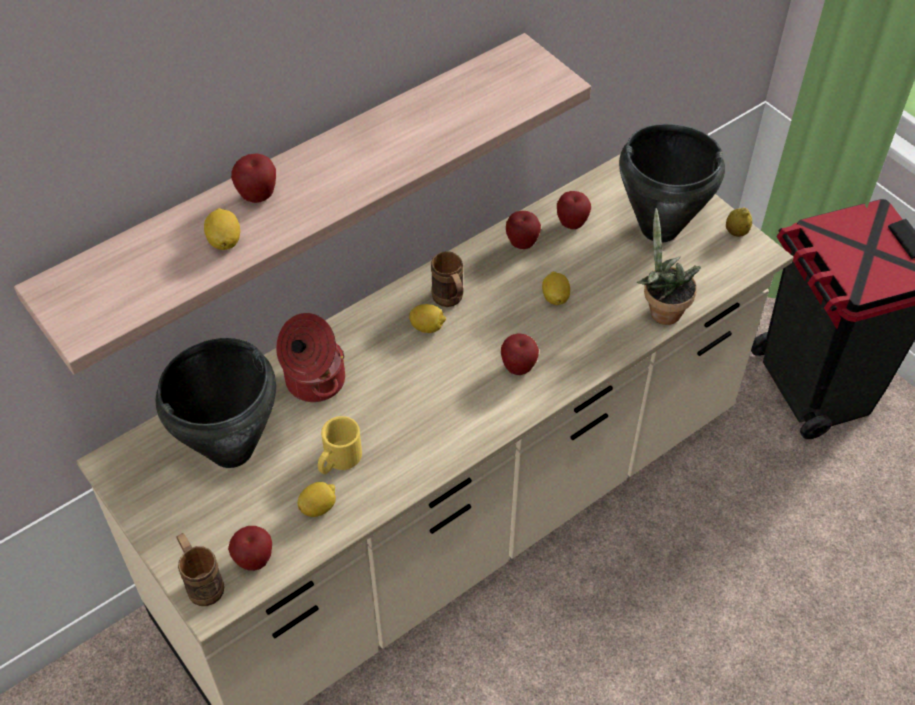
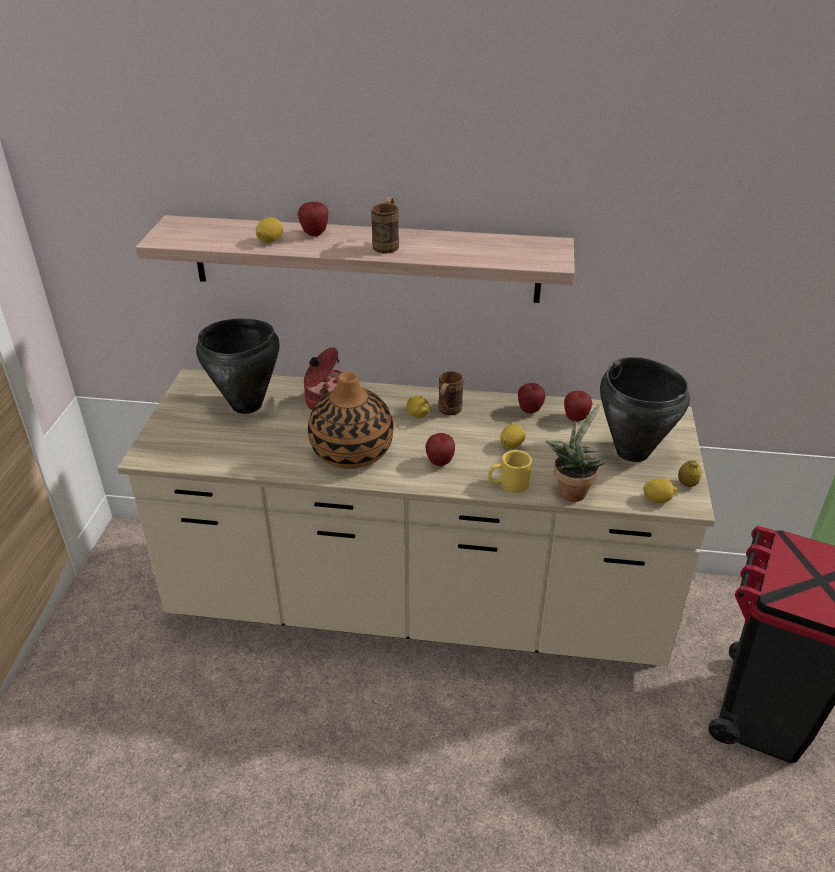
camera: 45 degrees right, 15 degrees down
brown mug [177,533,224,606] -> brown mug moved to [371,197,399,253]
apple [228,526,272,571] -> none
lemon [297,482,336,517] -> lemon moved to [643,478,677,503]
yellow mug [318,416,362,474] -> yellow mug moved to [488,450,532,493]
none -> vase [308,372,393,469]

